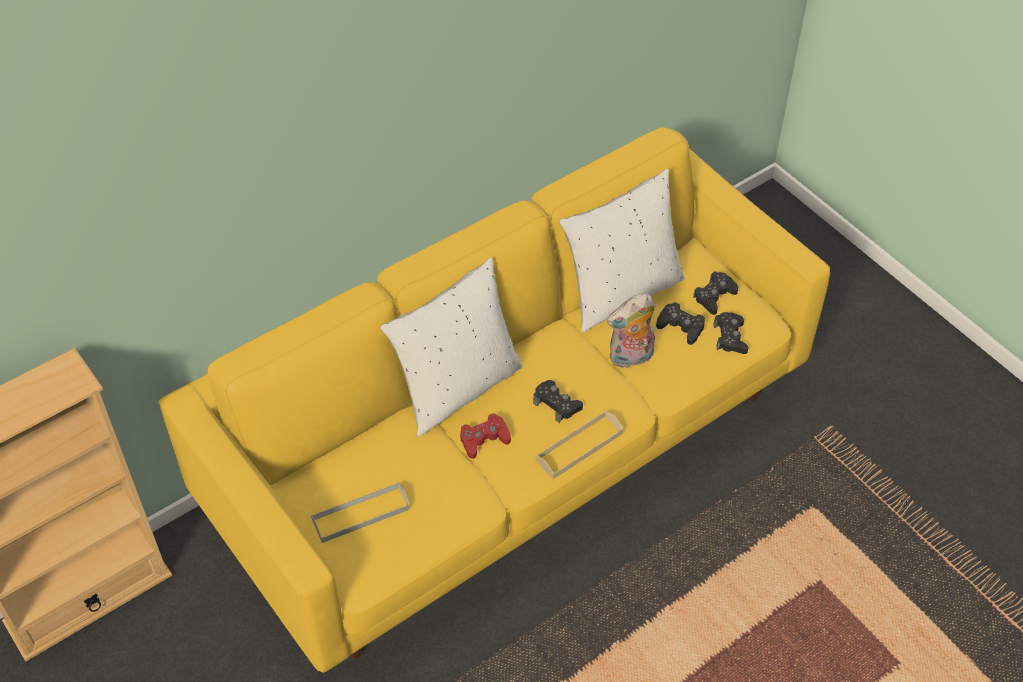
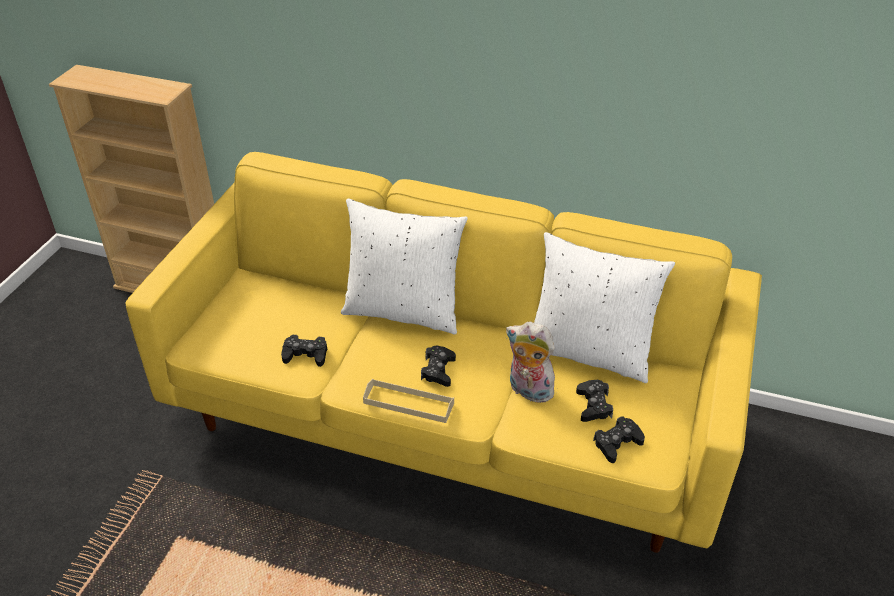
camera: 55 degrees right, 10 degrees down
grey tray [311,482,410,543] -> none
red game controller [460,413,511,459] -> none
black game controller [693,271,738,315] -> black game controller moved to [281,335,327,367]

